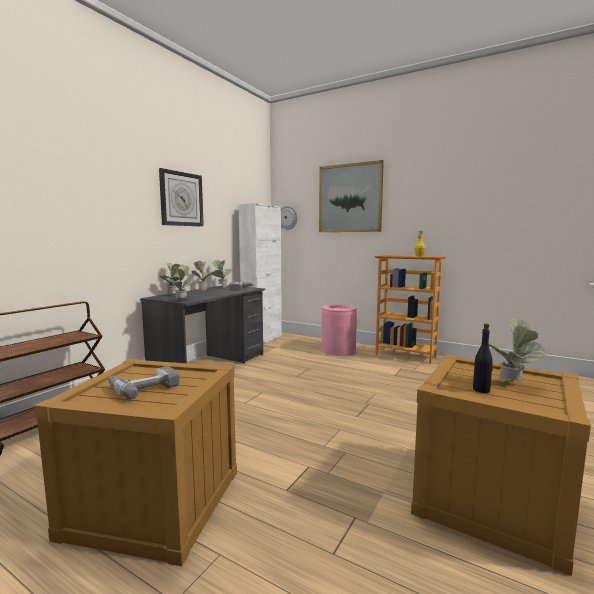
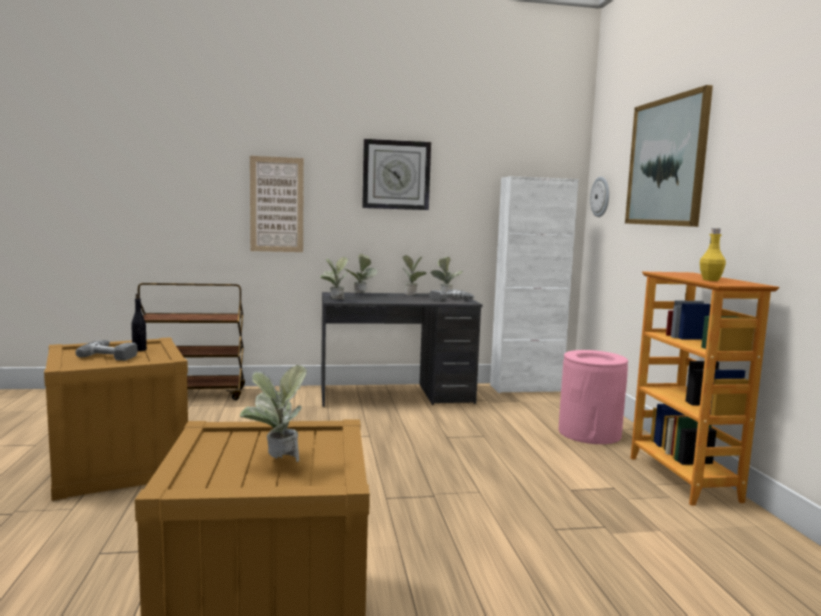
camera: 50 degrees right, 0 degrees up
black bottle [473,324,493,393] -> black bottle moved to [131,293,147,351]
none -> picture [250,156,304,252]

